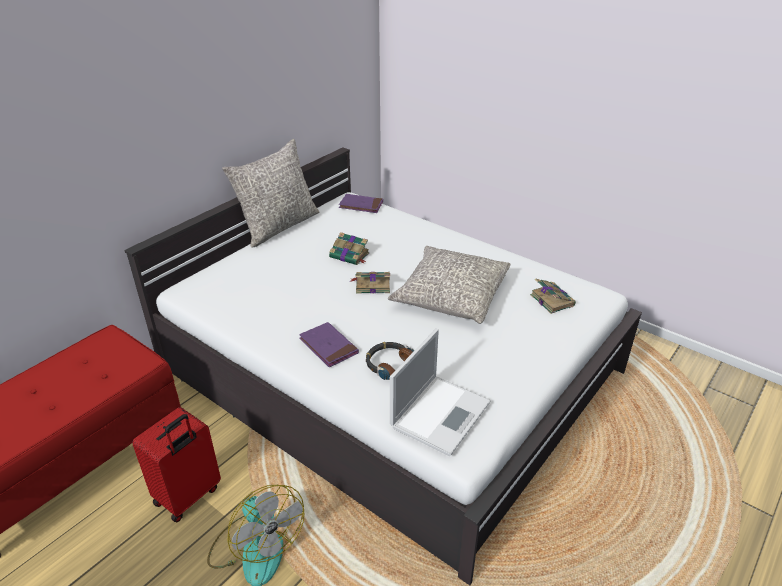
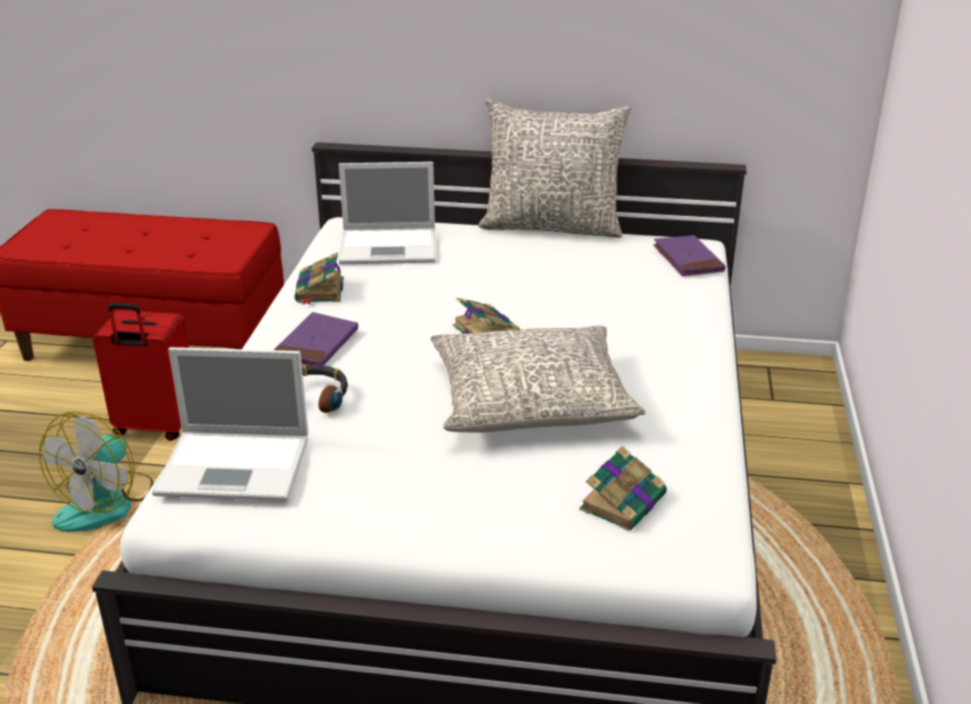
camera: 60 degrees right, 5 degrees down
book [329,232,369,265] -> book moved to [295,252,344,305]
none -> laptop [339,162,436,264]

